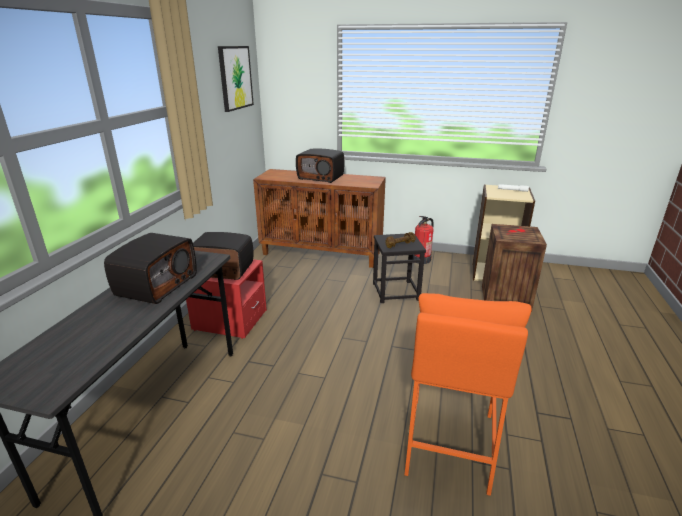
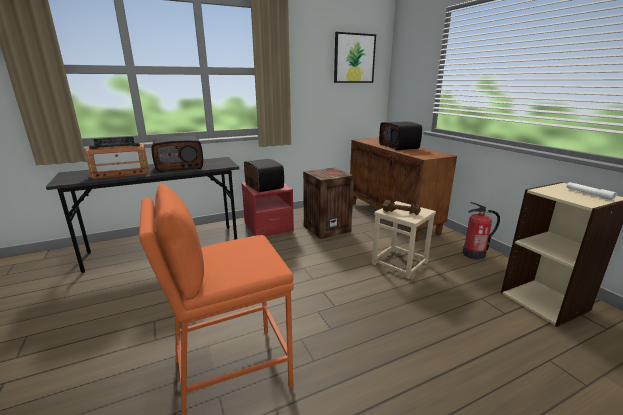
camera: 50 degrees right, 5 degrees down
black stool [373,234,426,303] -> beige stool [372,201,436,279]
crate [482,224,547,312] -> crate moved to [303,168,354,239]
none -> radio [85,137,149,180]

